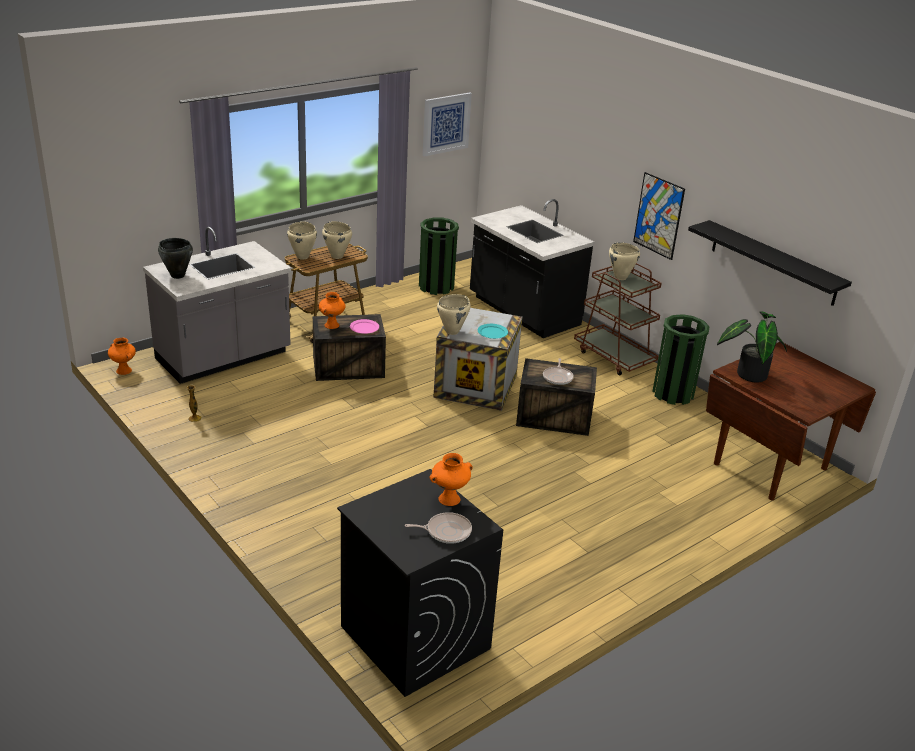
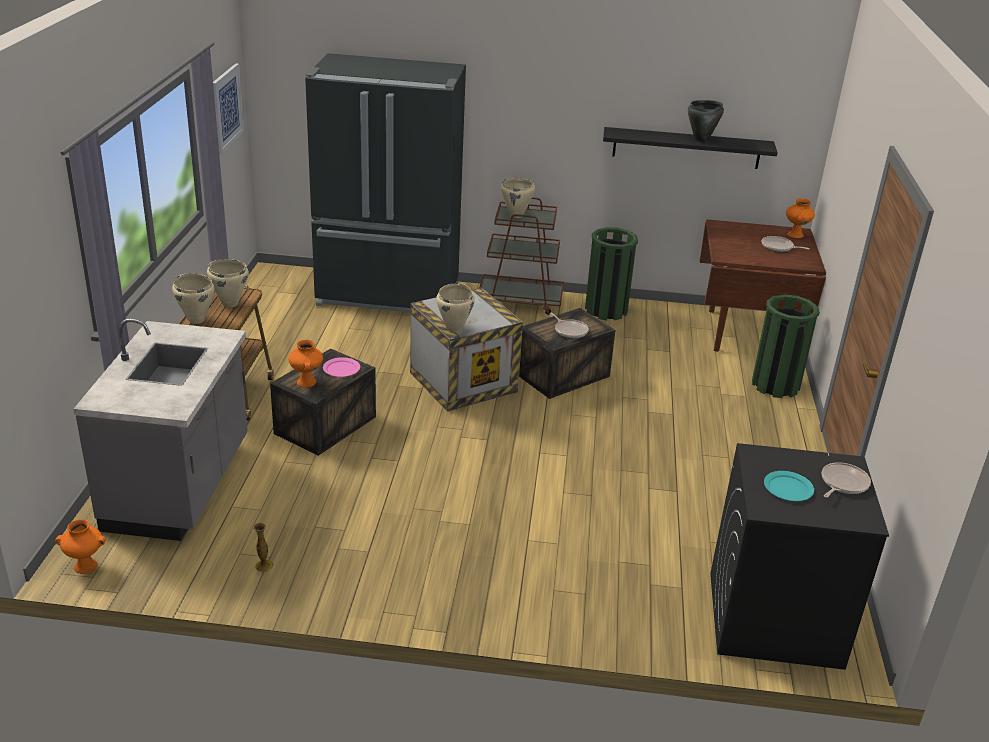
camera: 45 degrees left, 0 degrees up
black cooking pot [158,238,193,279] -> black cooking pot moved to [688,100,724,142]
green trash can [419,217,459,295] -> green trash can moved to [752,294,820,398]
orange vase [430,453,473,506] -> orange vase moved to [786,198,815,238]
black counter [470,199,594,338] -> black fridge [305,53,466,312]
turquoise plate [478,324,508,339] -> turquoise plate moved to [764,471,814,501]
picture [633,172,685,260] -> none
potted plant [717,311,787,382] -> none
none -> frying pan [762,236,810,252]

